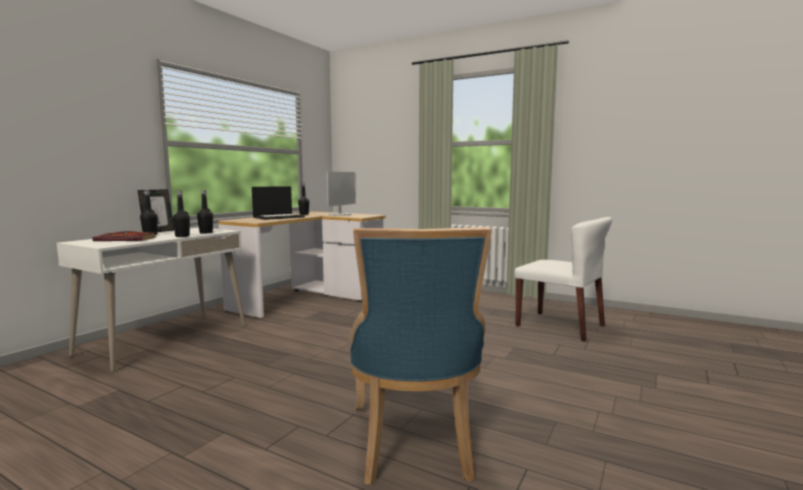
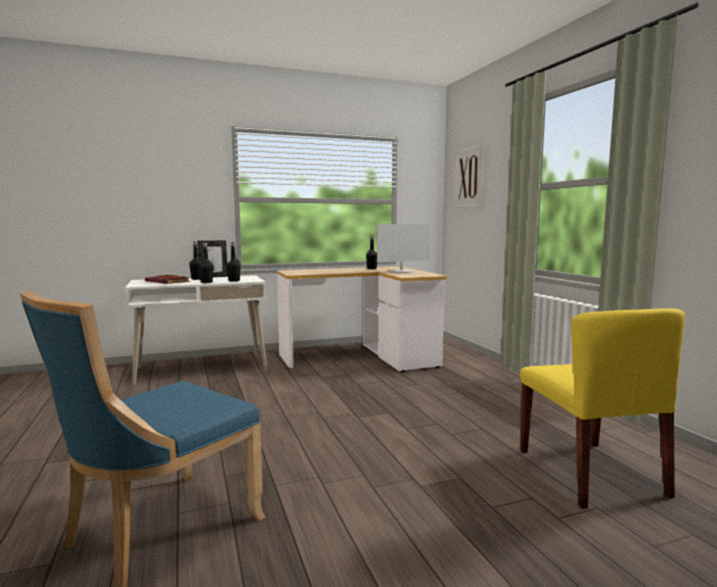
camera: 40 degrees right, 0 degrees up
laptop [252,186,305,220] -> none
white chair [514,217,612,342] -> yellow chair [520,308,685,509]
none -> picture [454,144,485,208]

